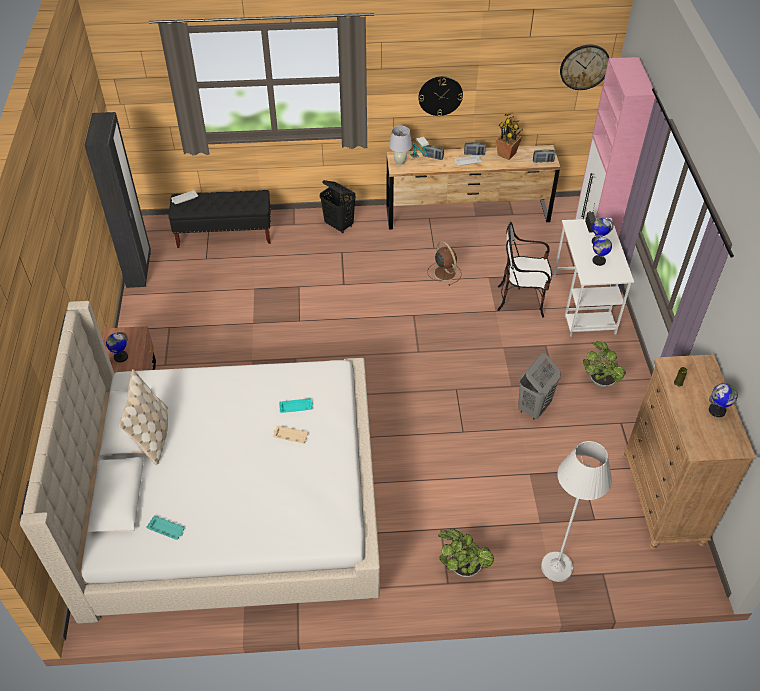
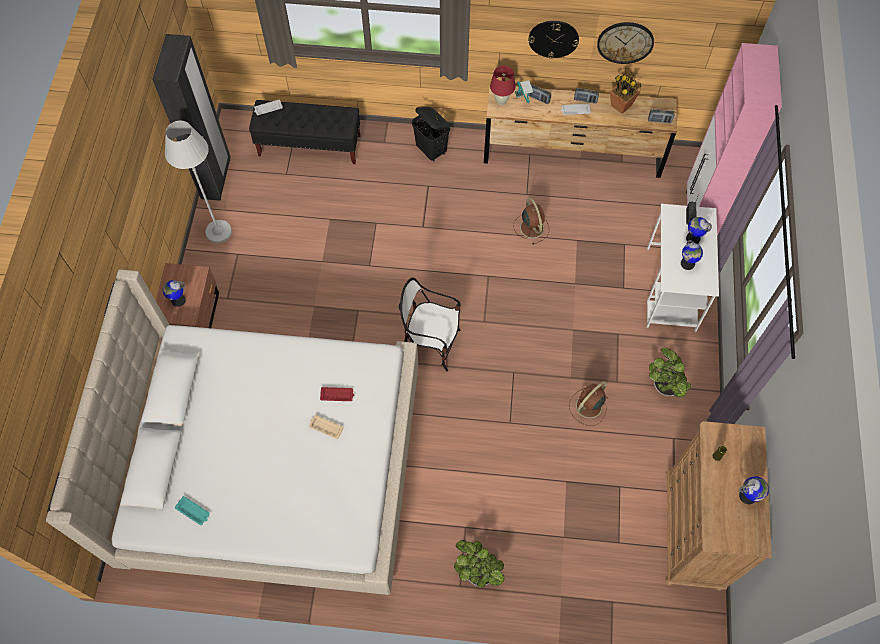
camera: 10 degrees right, 15 degrees up
beige pillow [119,369,168,465] -> none
turquoise tray [279,398,313,413] -> red tray [320,387,355,401]
white table lamp [389,126,412,165] -> red table lamp [490,66,516,105]
chair [497,222,552,318] -> chair moved to [399,277,461,371]
grey laundry basket [518,354,561,420] -> brown fan [569,381,608,426]
white floor lamp [541,441,612,582] -> white floor lamp moved to [165,121,232,243]
wall clock [560,45,609,90] -> wall clock moved to [597,22,654,64]

